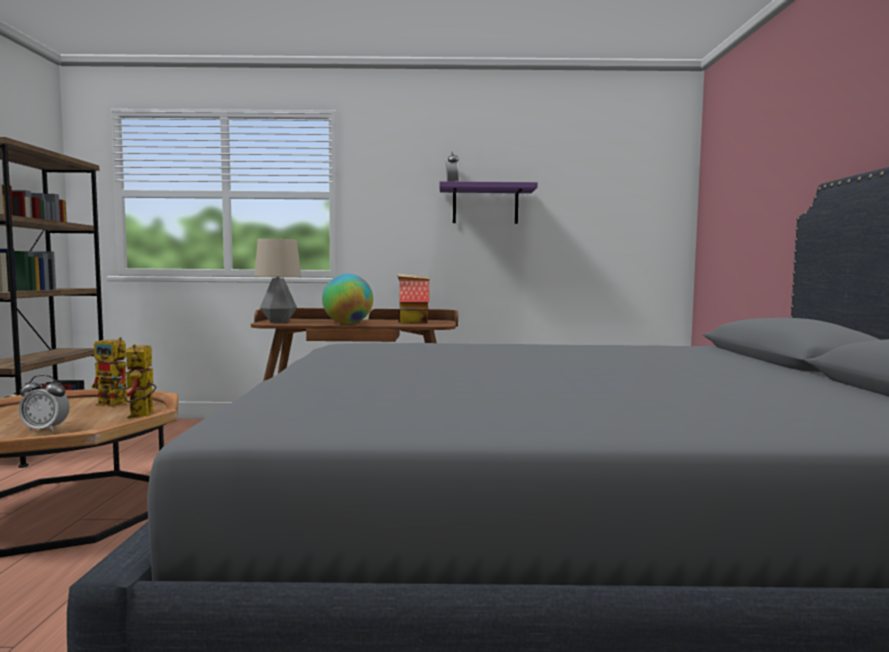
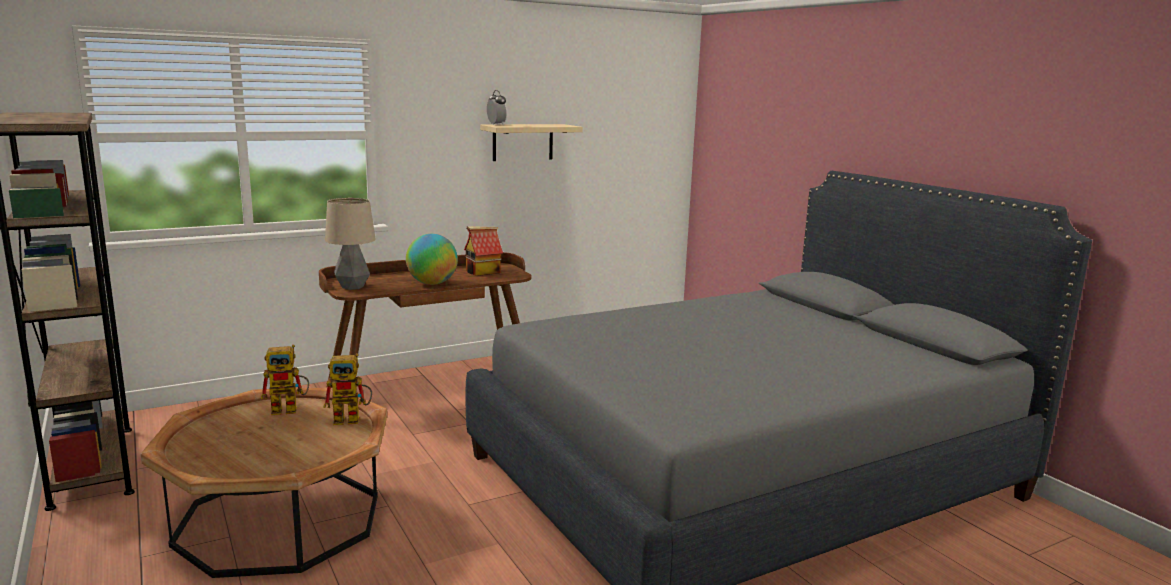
camera: 30 degrees left, 10 degrees up
alarm clock [19,375,70,432] -> none
toy robot [119,344,156,419] -> toy robot turned 60 degrees counterclockwise [323,353,372,425]
purple shelf [439,181,538,224] -> beige shelf [480,124,583,161]

